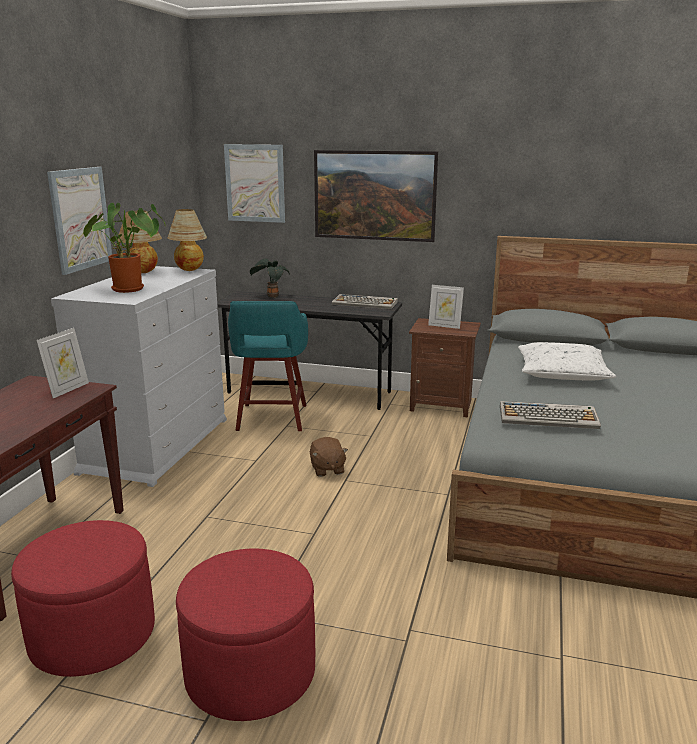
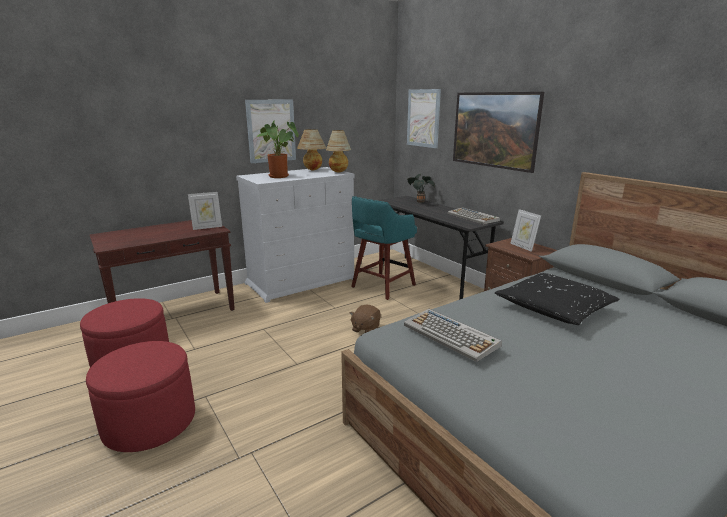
camera: 40 degrees right, 0 degrees up
white pillow [518,342,616,380] -> black pillow [495,273,620,325]

